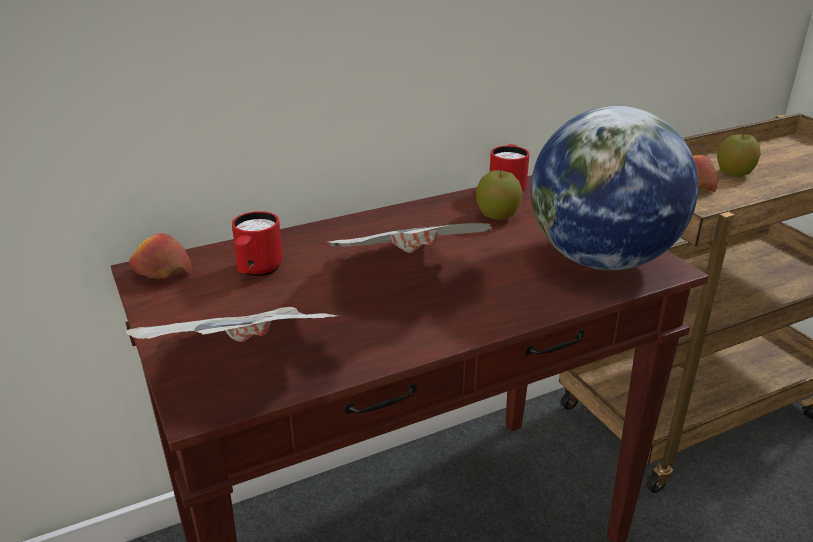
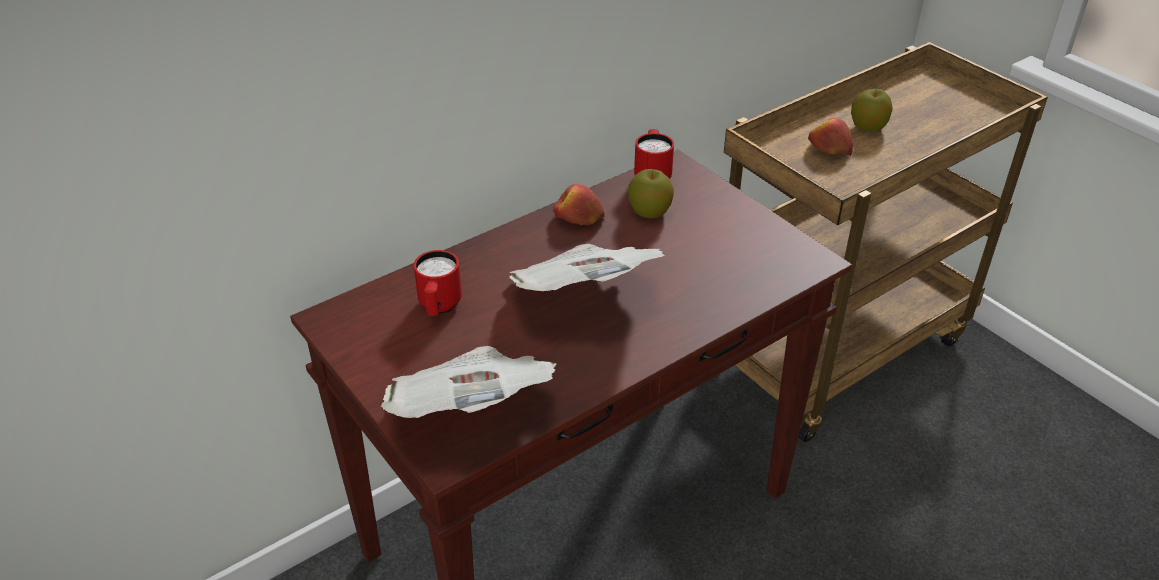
camera: 10 degrees left, 10 degrees up
apple [129,233,192,279] -> apple moved to [553,184,605,225]
globe [531,106,698,270] -> none

